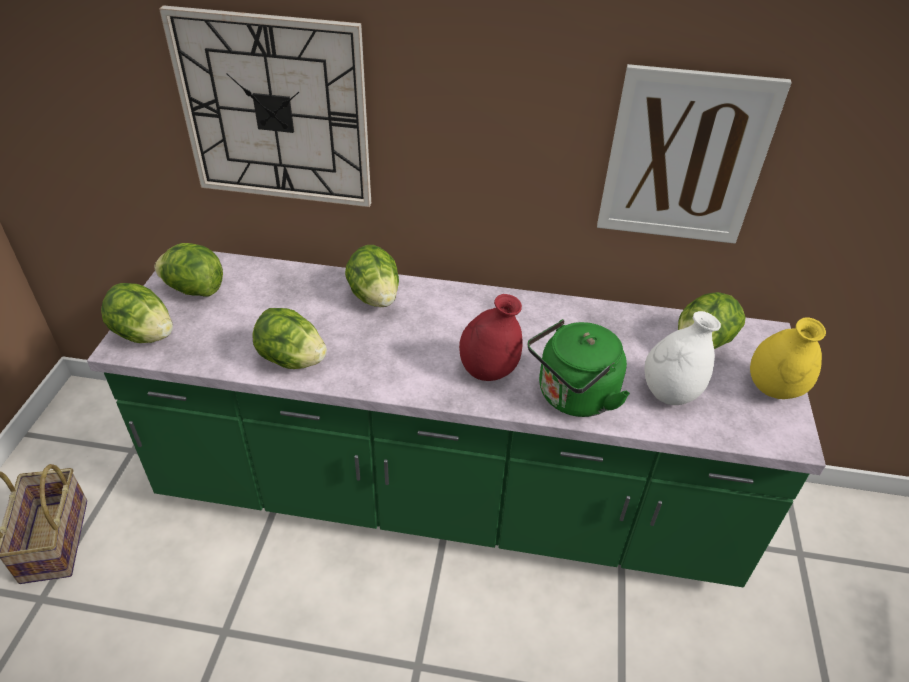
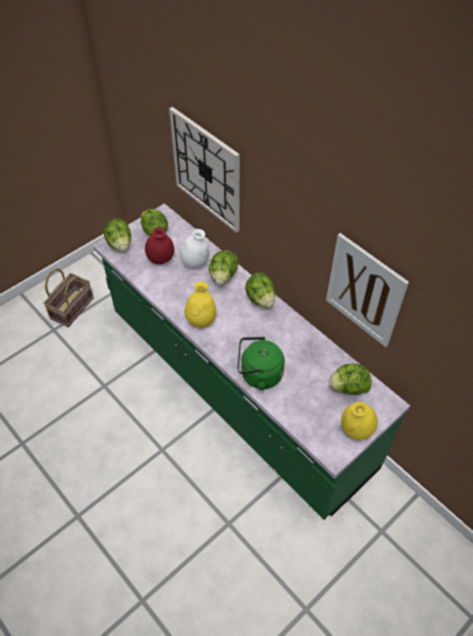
camera: 40 degrees right, 10 degrees up
lettuce [252,308,327,369] -> lettuce moved to [245,272,275,308]
red vase [459,294,523,381] -> red vase moved to [145,227,174,264]
white vase [645,311,721,405] -> white vase moved to [180,229,209,268]
none -> yellow vase [185,281,216,328]

